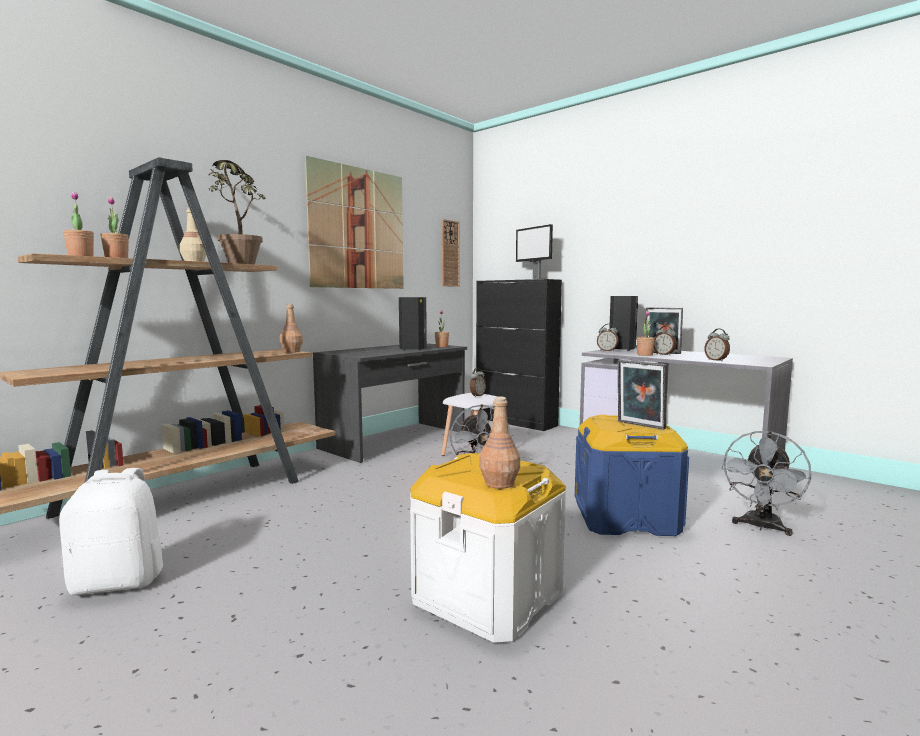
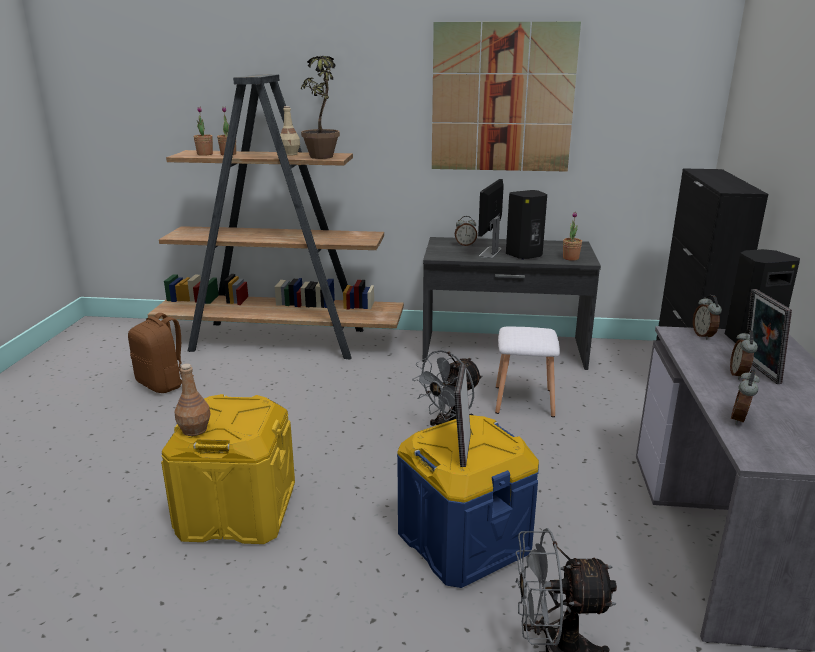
camera: 55 degrees right, 15 degrees up
white backpack [59,468,163,595] -> brown backpack [128,313,194,393]
brown bottle [280,304,303,352] -> none
white storage box [410,453,566,643] -> yellow storage box [161,394,295,544]
wall clock [442,219,459,287] -> none
alarm clock [470,368,486,397] -> alarm clock moved to [455,216,477,246]
monitor [516,224,553,280] -> monitor moved to [478,179,504,258]
potted plant [637,311,655,356] -> none

